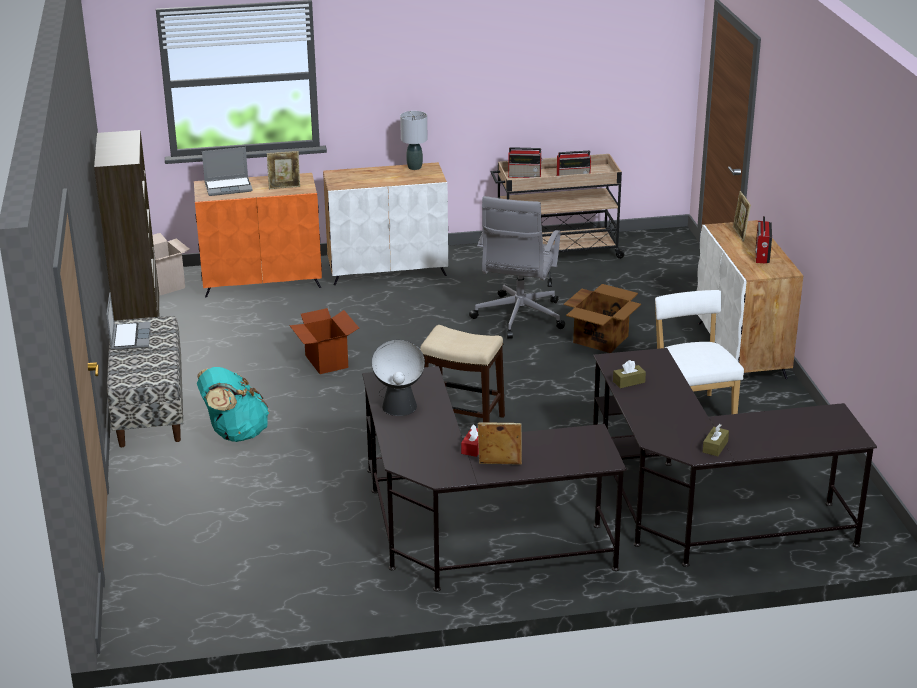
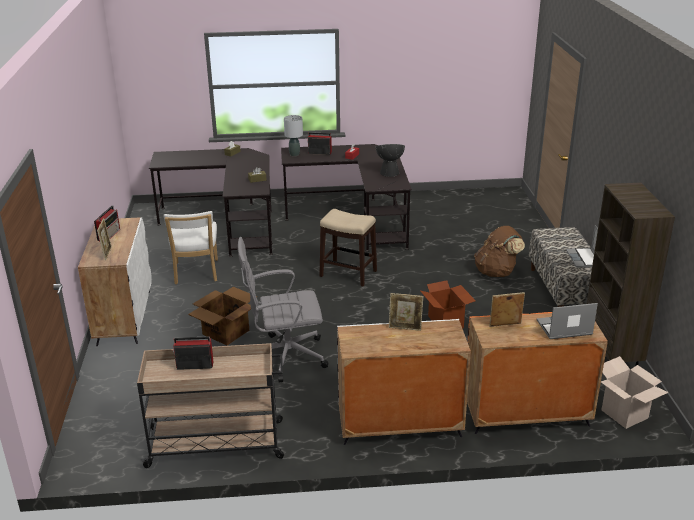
camera: 175 degrees left, 0 degrees up
turquoise backpack [197,367,269,442] -> brown backpack [474,226,525,277]
grey table lamp [400,111,428,170] -> grey table lamp moved to [284,115,303,156]
grey office chair [469,196,565,339] -> grey office chair turned 120 degrees counterclockwise [238,237,329,382]
picture frame [478,422,522,465] -> picture frame moved to [389,293,423,331]
radio [508,147,543,178] -> radio moved to [307,132,332,155]

